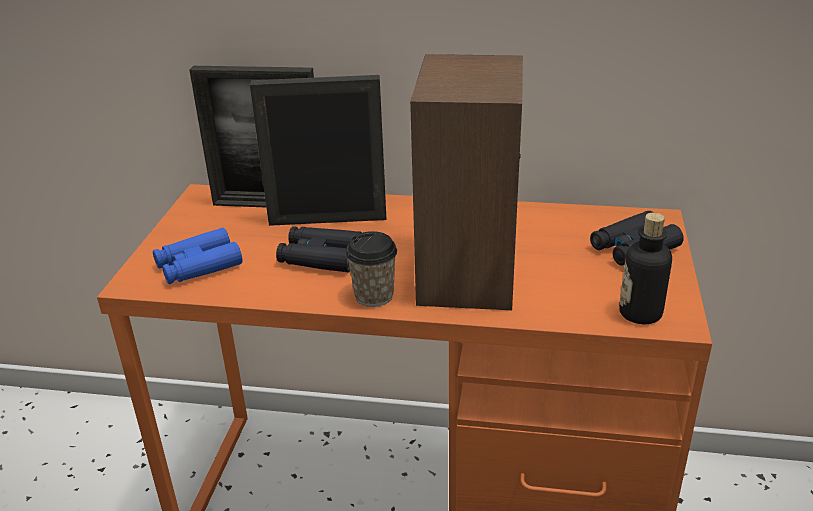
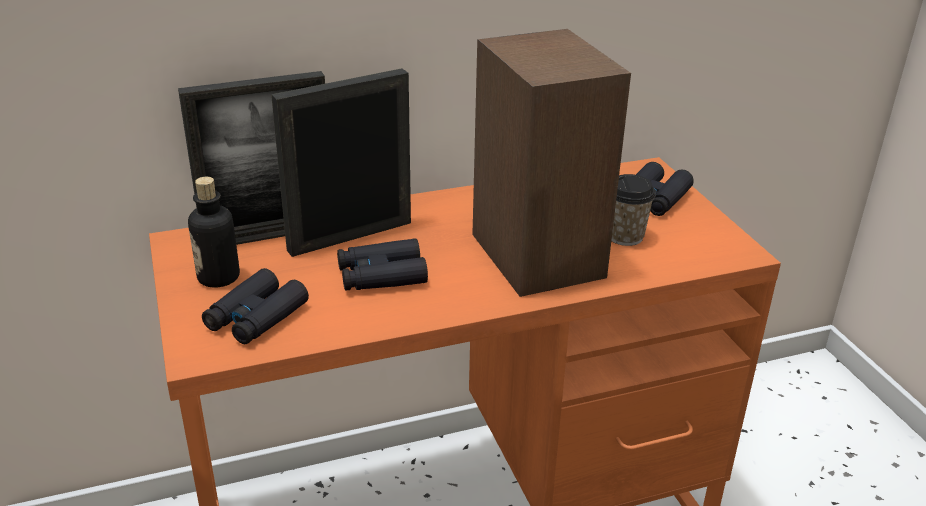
camera: 30 degrees left, 0 degrees up
blue binoculars [153,228,243,284] -> black binoculars [202,268,309,344]
cup [346,231,397,307] -> cup moved to [611,174,655,246]
bottle [619,213,672,324] -> bottle moved to [188,177,240,287]

